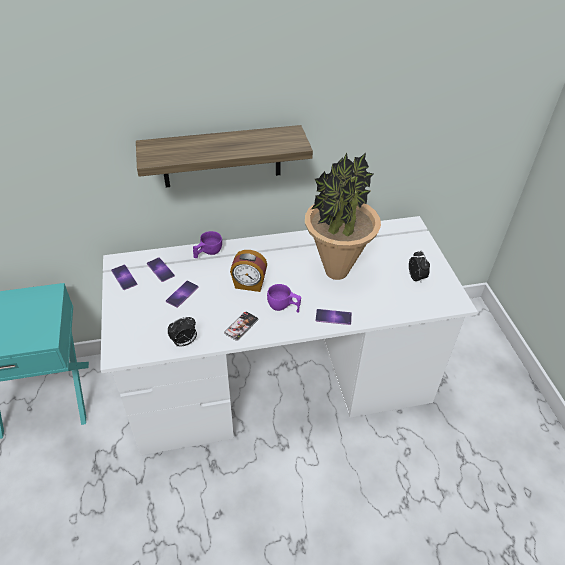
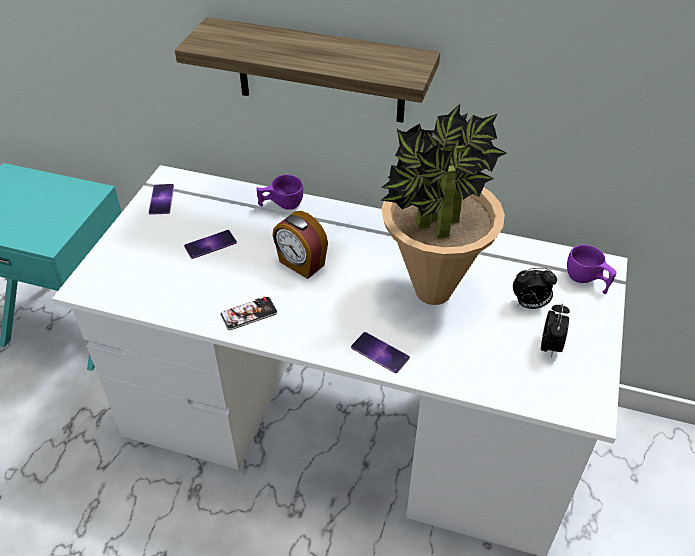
camera: 30 degrees right, 0 degrees up
phone [147,257,175,282] -> none
alarm clock [168,317,197,347] -> alarm clock moved to [513,268,557,309]
purple cup [267,284,301,313] -> purple cup moved to [567,245,617,294]

